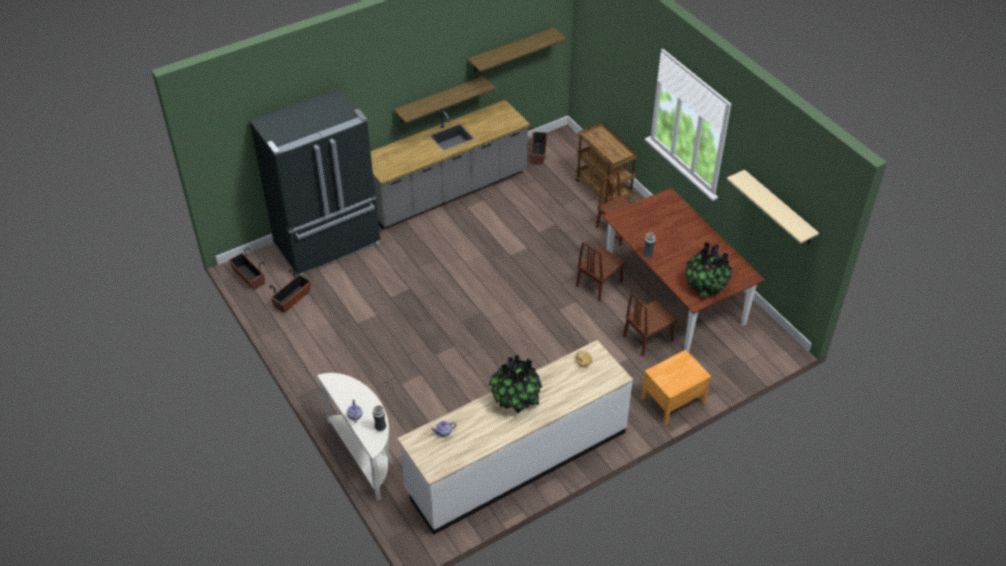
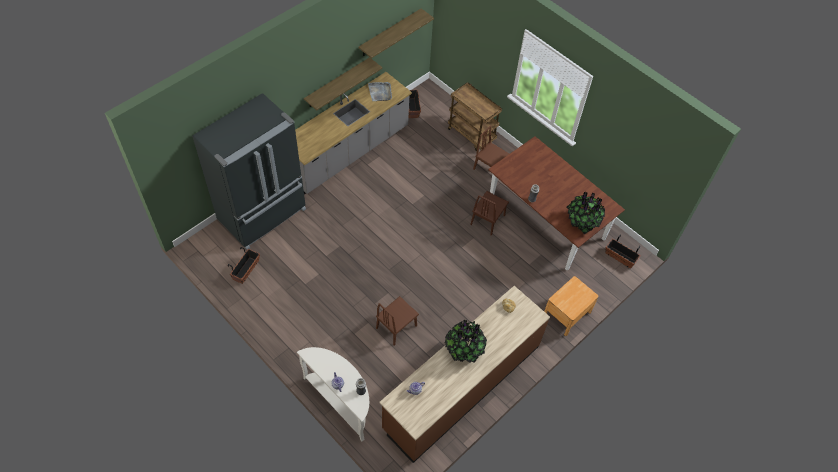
camera: 15 degrees left, 10 degrees up
planter [228,247,265,290] -> planter moved to [605,234,641,269]
white counter [397,340,633,535] -> brown counter [379,286,550,463]
brown chair [623,293,677,357] -> brown chair moved to [376,296,419,346]
beige shelf [727,170,819,244] -> none
none -> grey tray [368,82,392,101]

